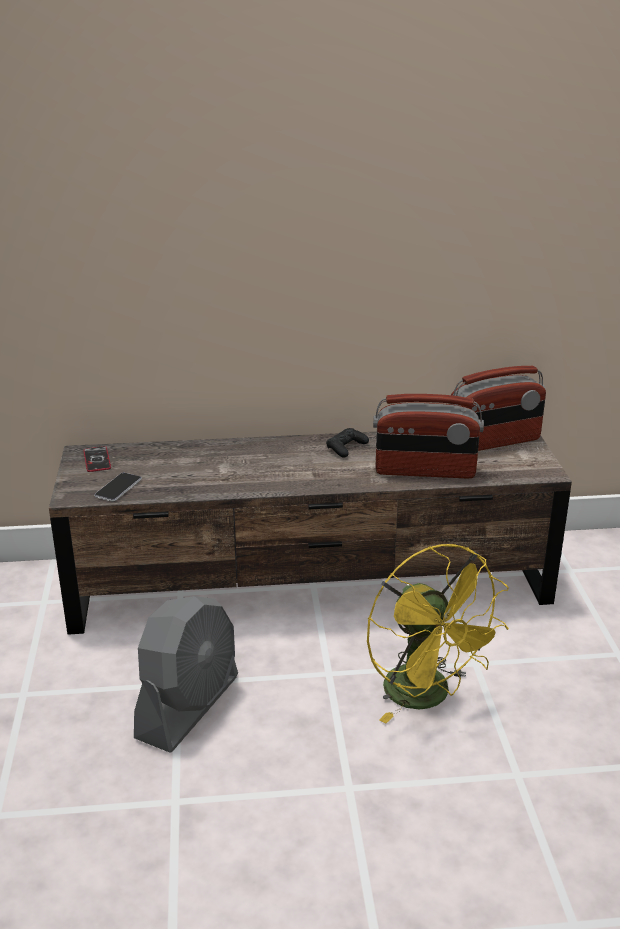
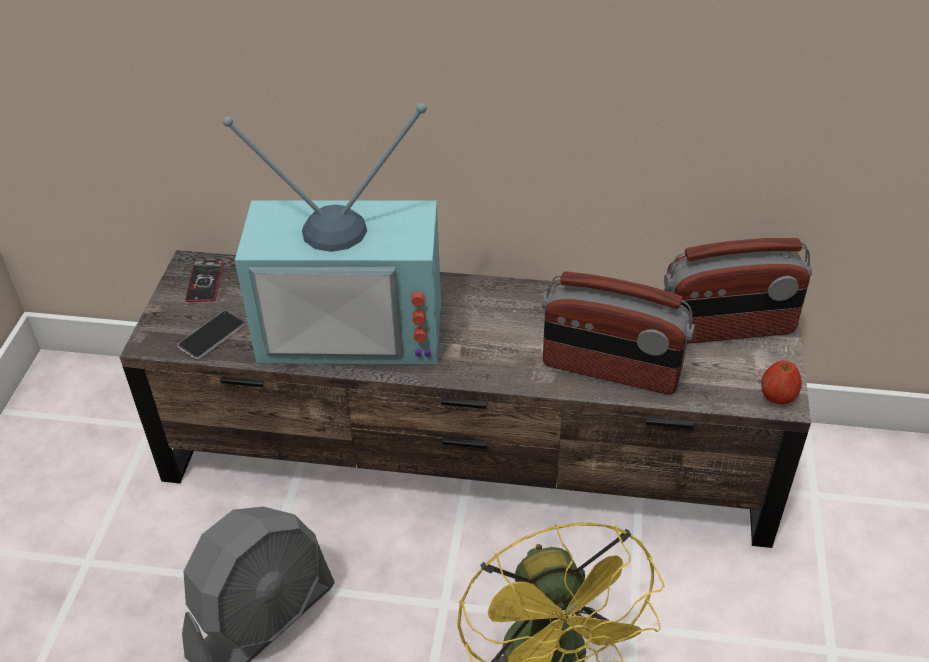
camera: 15 degrees right, 15 degrees up
black game controller [326,428,369,458] -> none
none -> television [223,103,441,364]
none -> apple [761,360,801,404]

